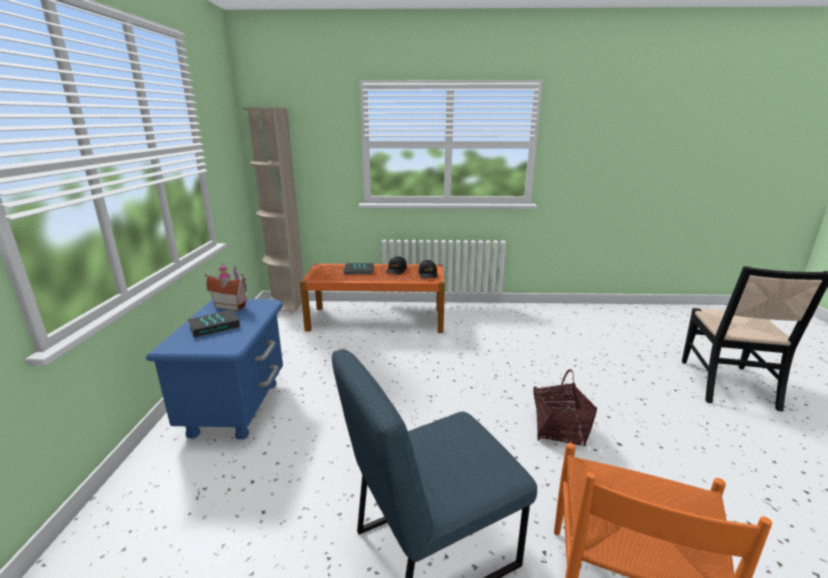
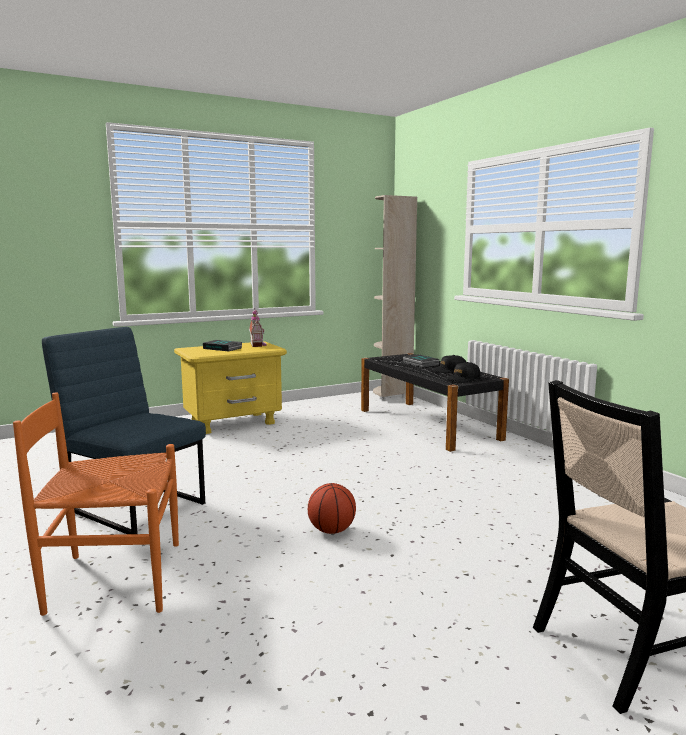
camera: 60 degrees right, 10 degrees down
blue nightstand [146,299,283,439] -> yellow nightstand [174,341,287,434]
orange bench [300,263,445,333] -> black bench [361,353,509,452]
basket [533,369,597,447] -> basketball [308,483,356,534]

